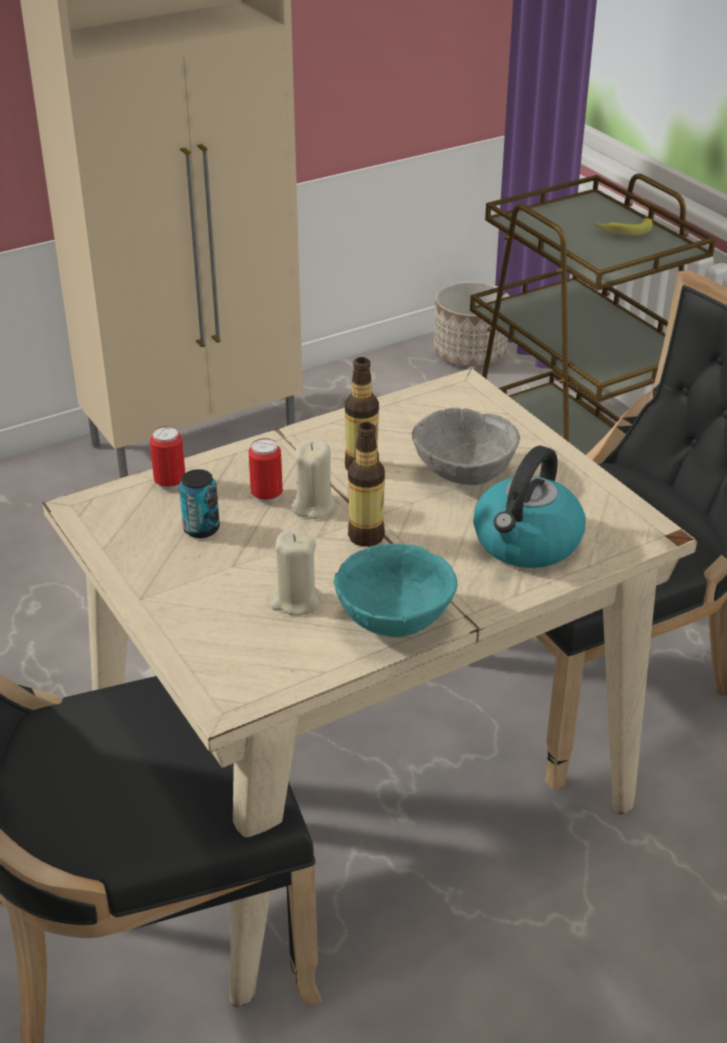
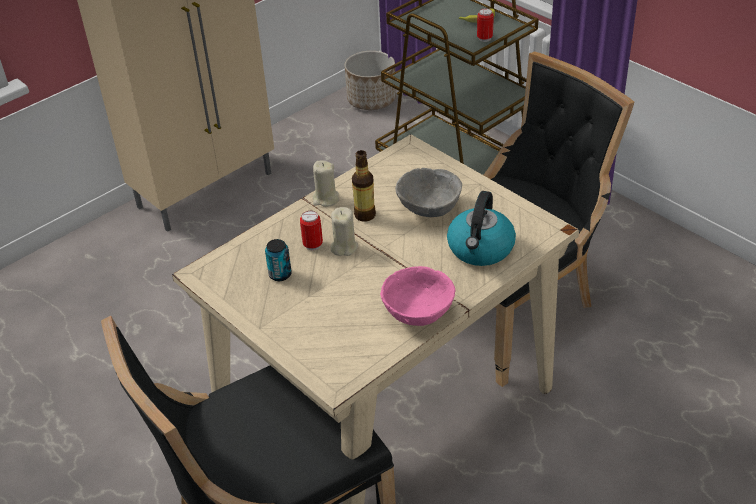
camera: 10 degrees left, 5 degrees up
can [150,426,185,490] -> can moved to [477,8,494,42]
beige candle [270,529,322,616] -> beige candle moved to [312,161,339,207]
turquoise bowl [334,544,458,637] -> pink bowl [380,266,455,326]
bottle [348,422,385,547] -> none

